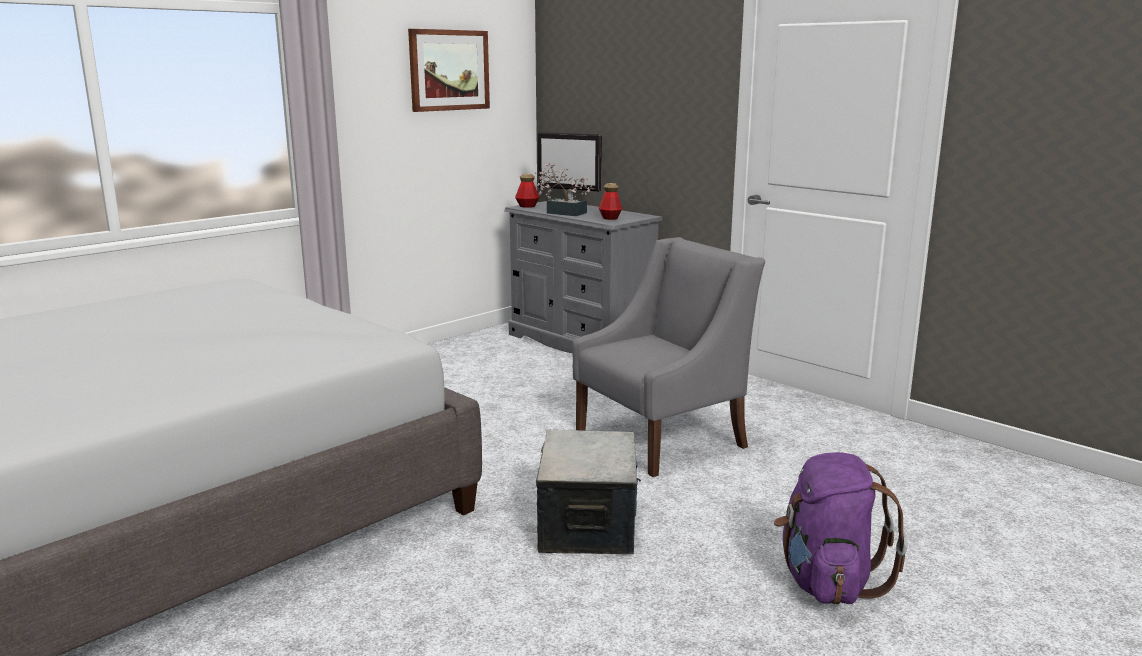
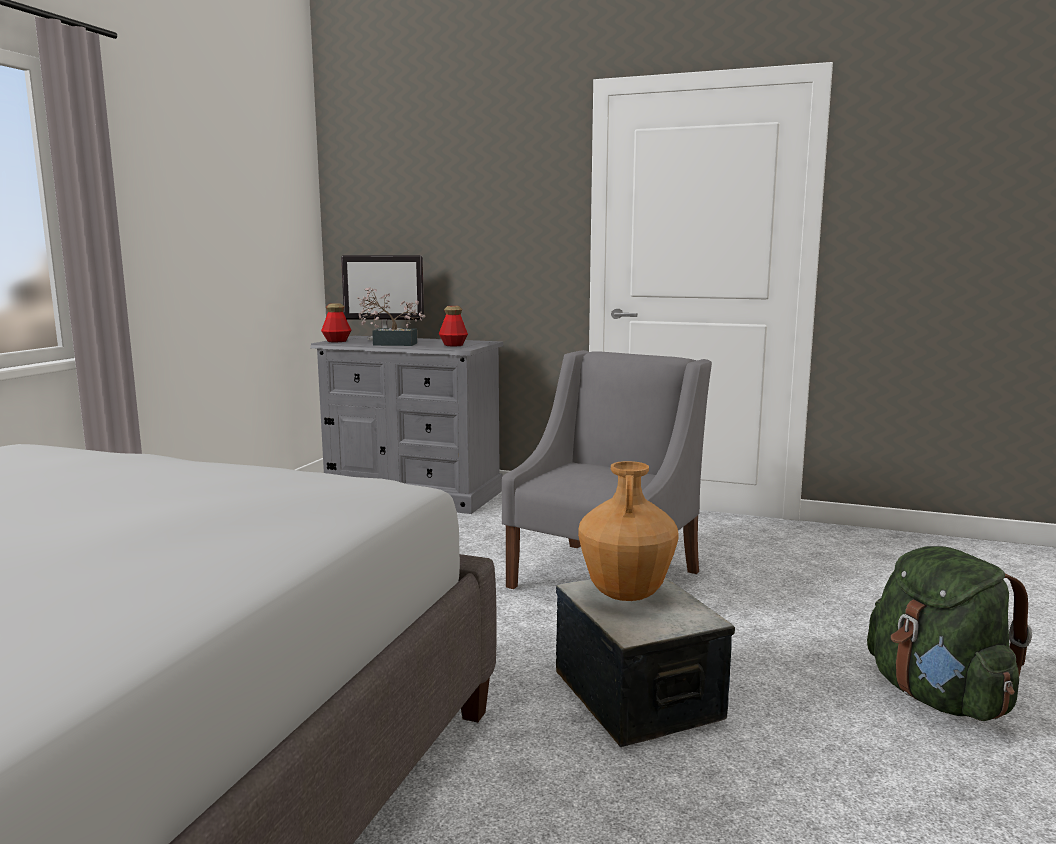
camera: 25 degrees left, 5 degrees down
picture [408,29,490,112] -> none
purple backpack [774,452,908,605] -> green backpack [867,546,1032,721]
none -> brown vase [578,461,679,601]

